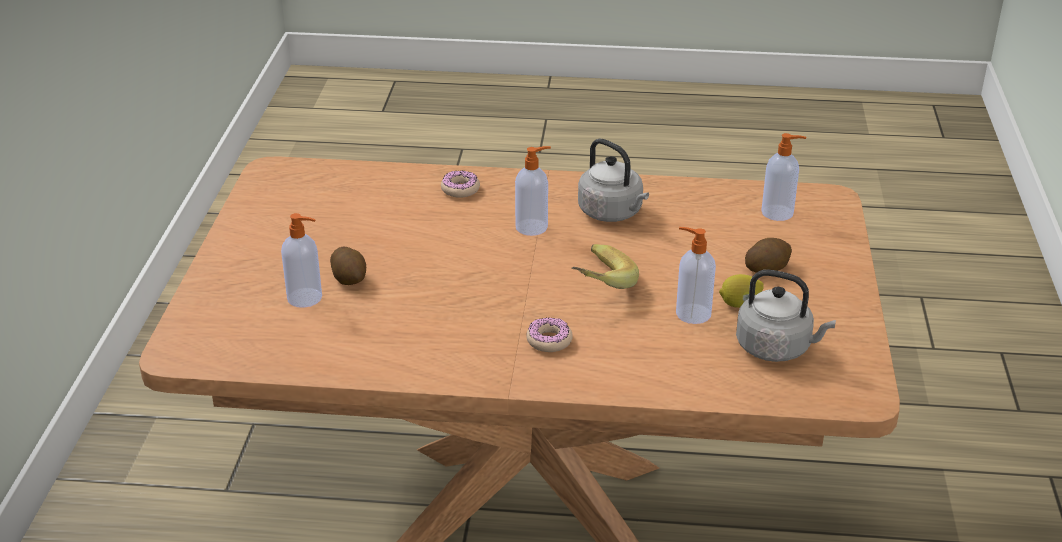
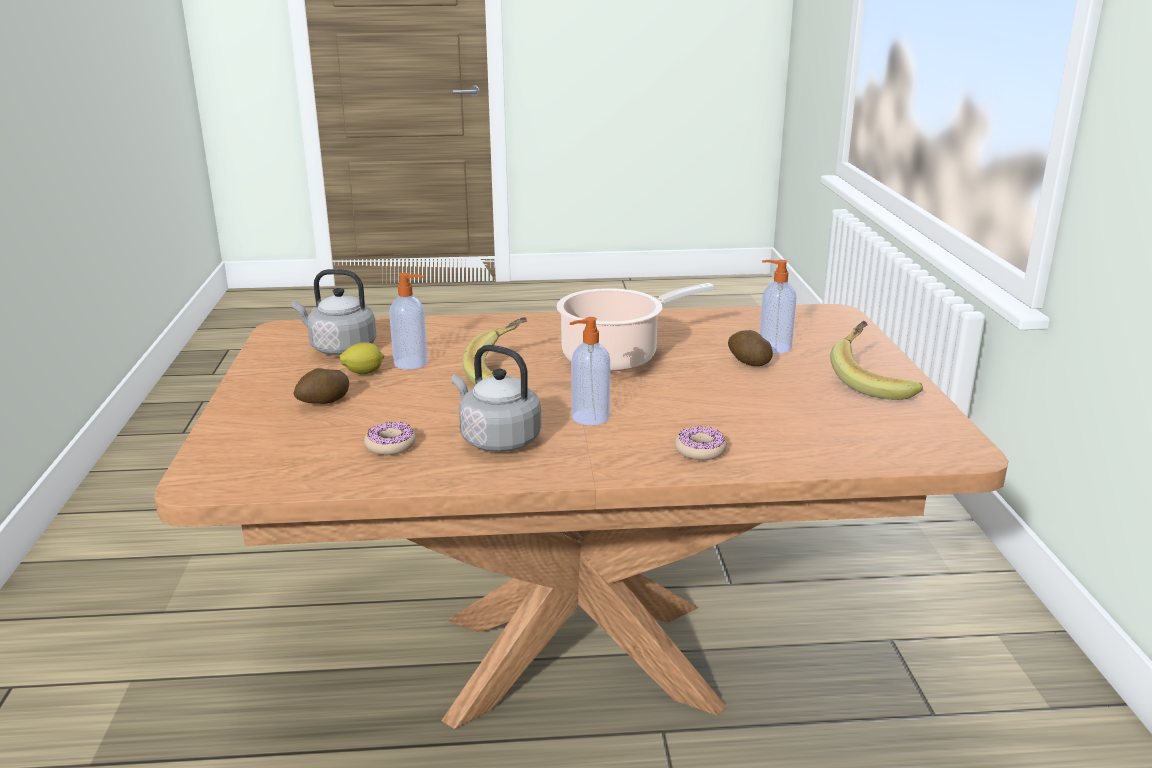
camera: 170 degrees right, 10 degrees down
donut [526,317,573,352] -> donut moved to [364,422,416,455]
soap dispenser [761,133,806,221] -> none
none -> cooking pot [556,283,714,372]
none -> banana [830,321,923,400]

